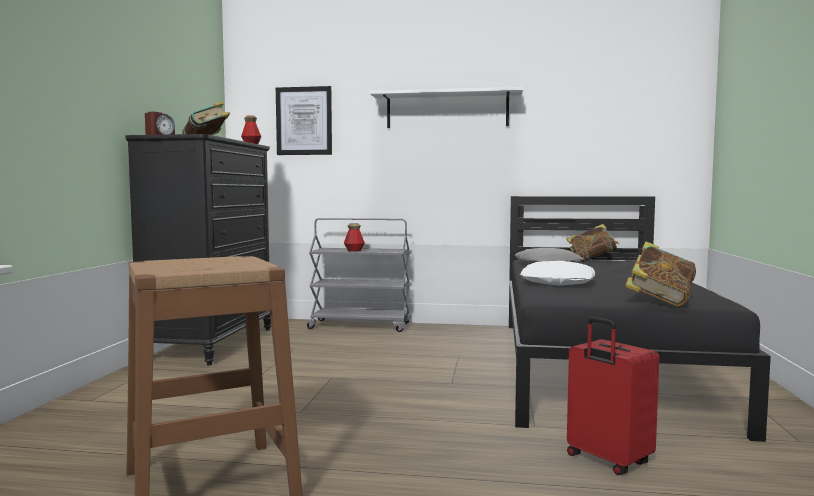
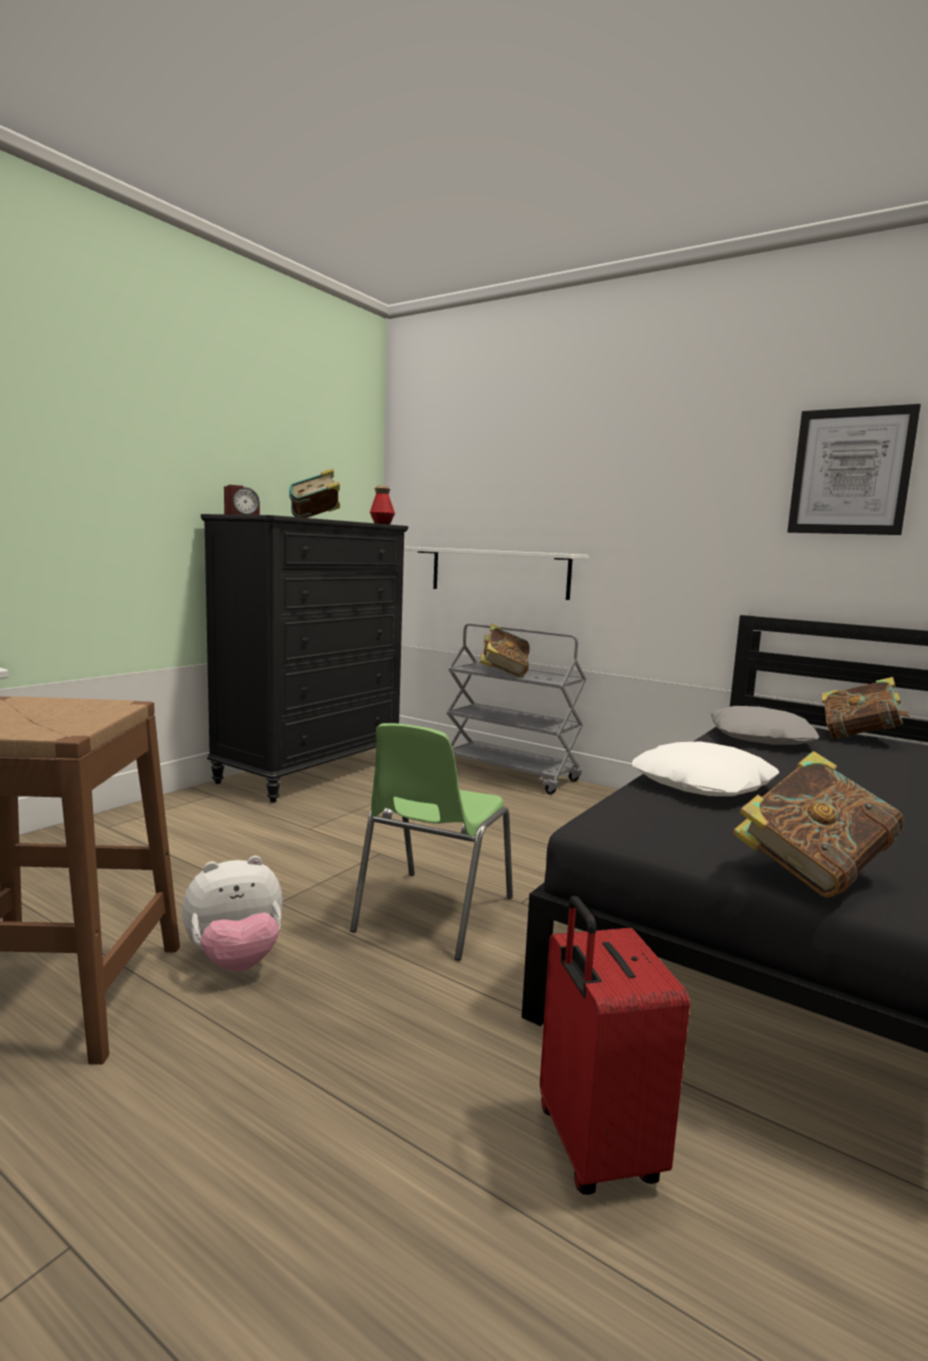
camera: 25 degrees right, 5 degrees up
picture [276,86,332,155] -> picture moved to [787,404,921,535]
bottle [344,223,365,252] -> book [480,624,530,677]
white shelf [370,87,523,128] -> white shelf moved to [404,547,589,600]
none -> plush toy [182,856,283,972]
none -> green chair [350,723,513,961]

